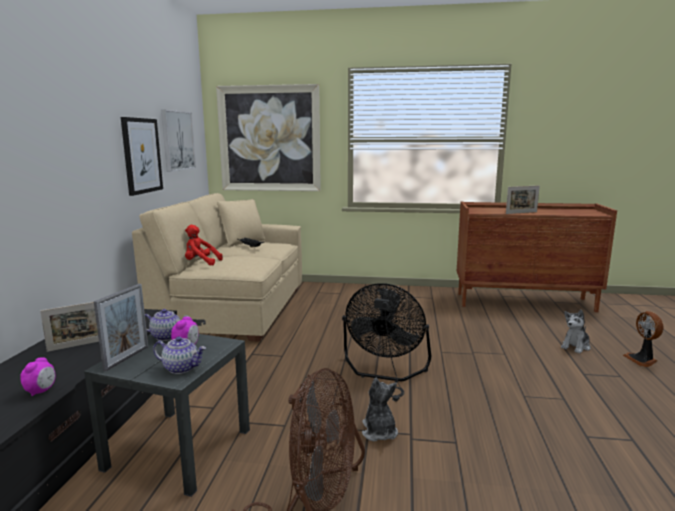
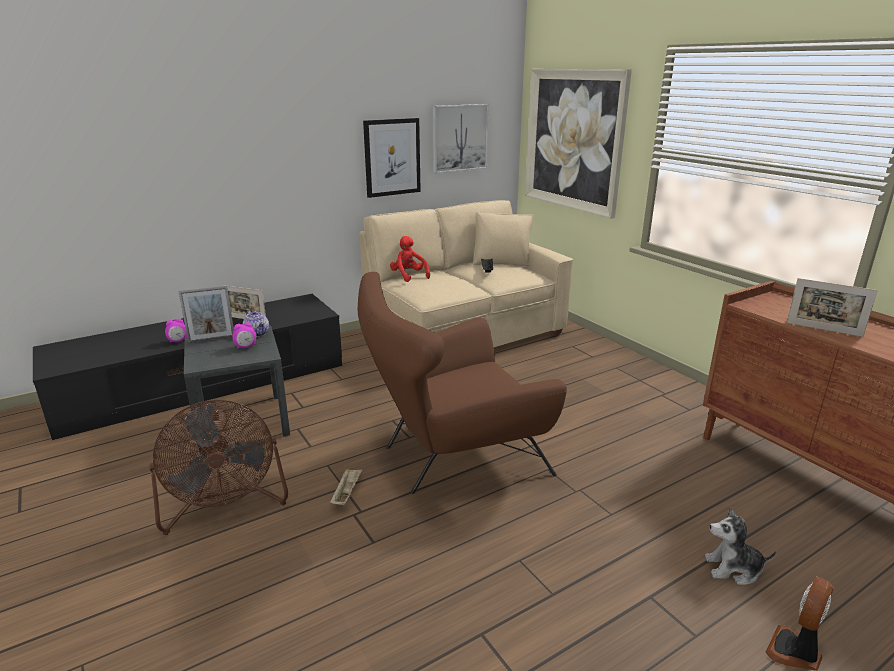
camera: 50 degrees right, 10 degrees up
teapot [153,337,206,374] -> none
black fan [342,283,431,402] -> brown armchair [358,272,567,494]
plush toy [362,378,398,441] -> beige tray [330,469,362,505]

